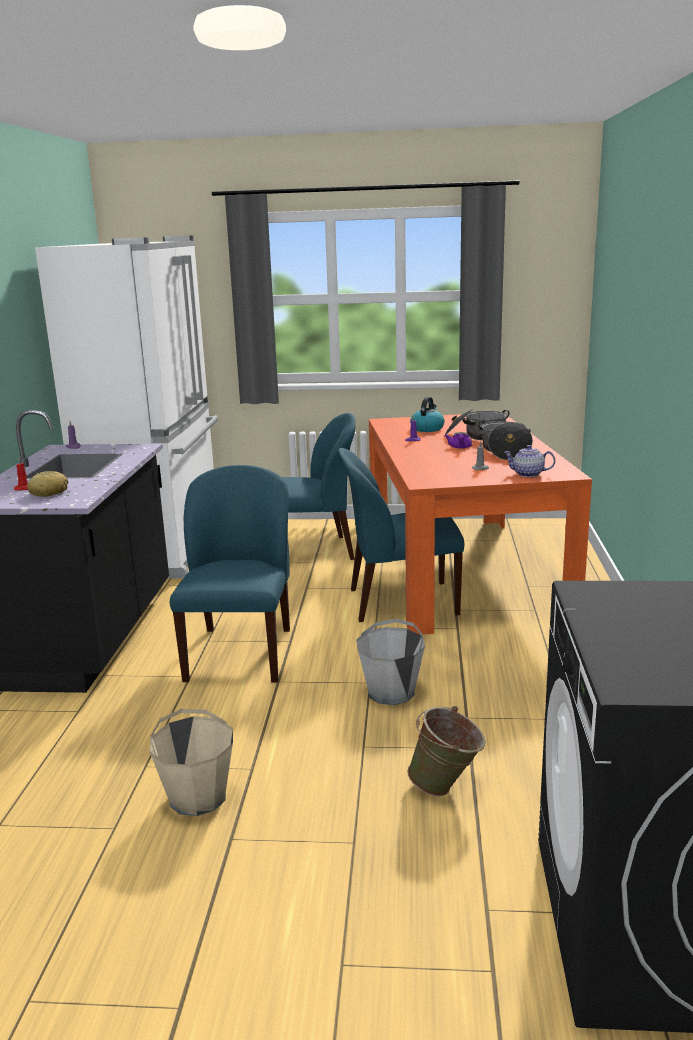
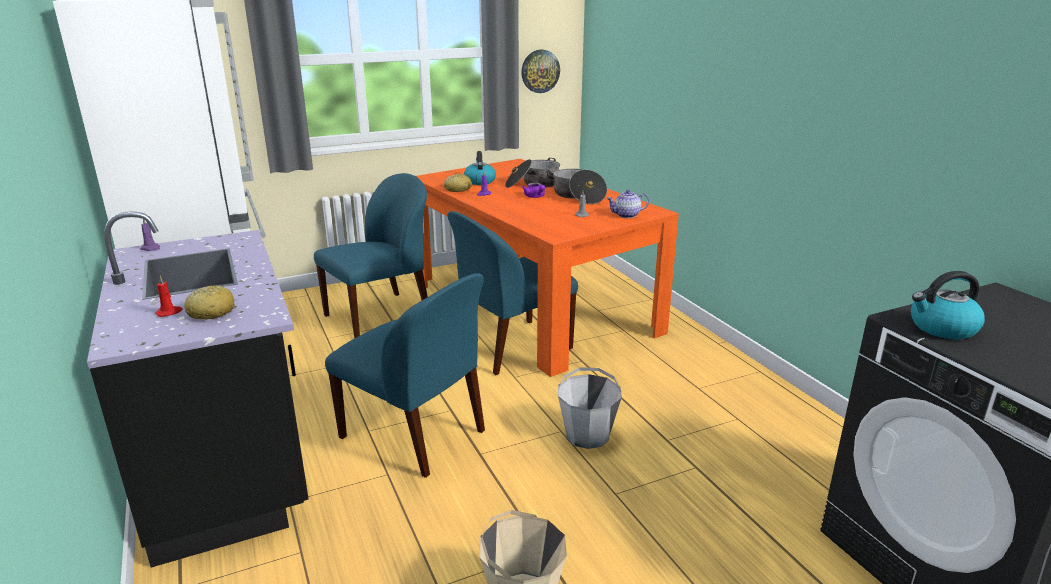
camera: 30 degrees left, 5 degrees up
blue chair [170,465,290,683] -> blue chair turned 150 degrees clockwise [325,273,485,478]
green bucket [407,706,486,796] -> none
none -> bread [444,174,472,192]
none -> wall clock [521,50,560,93]
none -> kettle [911,271,985,339]

